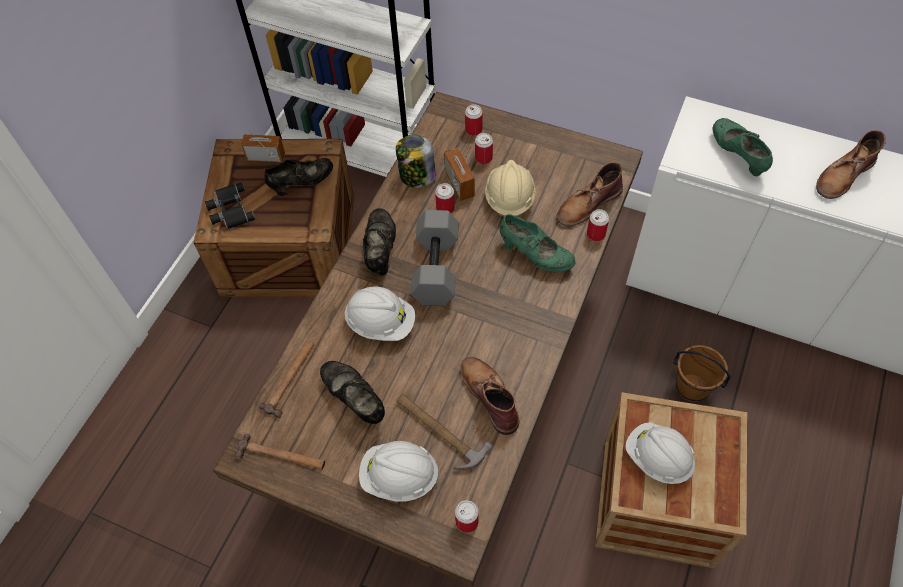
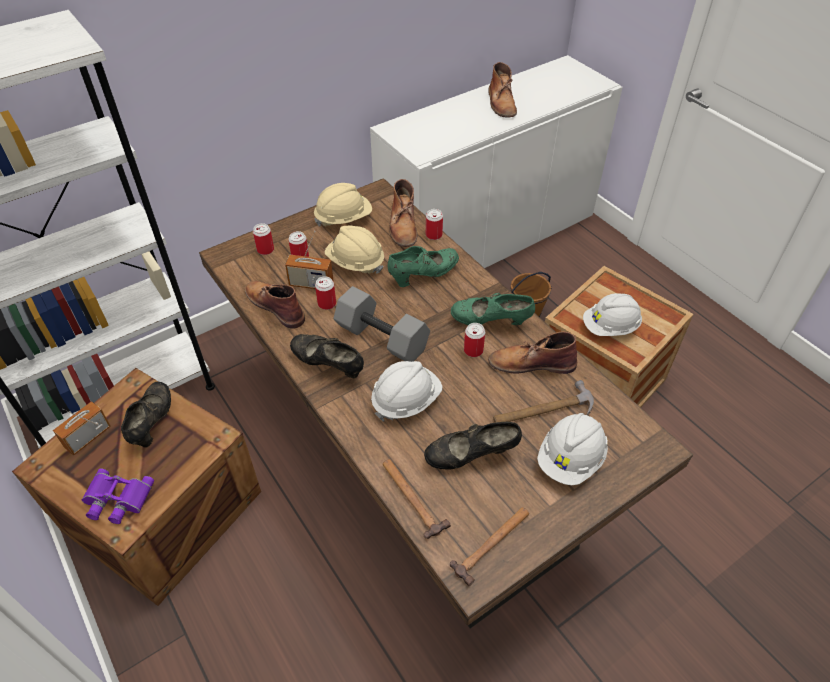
camera: 60 degrees left, 10 degrees down
black binoculars [205,182,255,229] -> purple binoculars [82,469,154,524]
jar [396,135,436,188] -> brown boot [245,281,305,329]
can [455,500,479,533] -> can moved to [464,323,485,357]
green shoe [713,118,773,176] -> green shoe moved to [451,293,535,325]
none -> beige hard hat [314,183,372,227]

